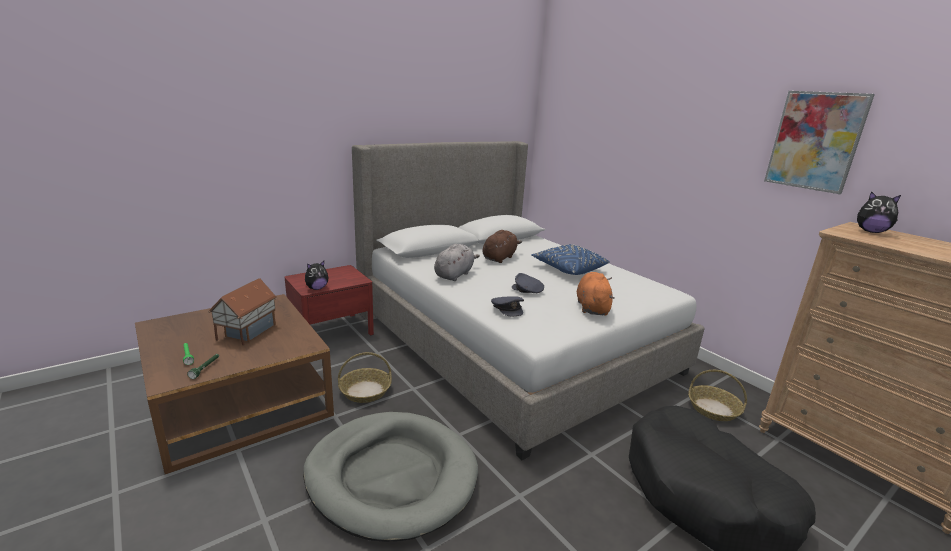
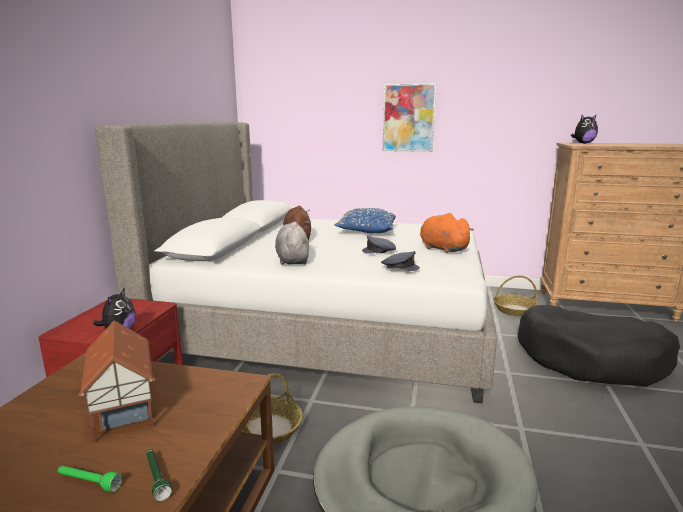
camera: 40 degrees left, 5 degrees down
picture [764,91,875,194] -> picture moved to [383,83,436,152]

